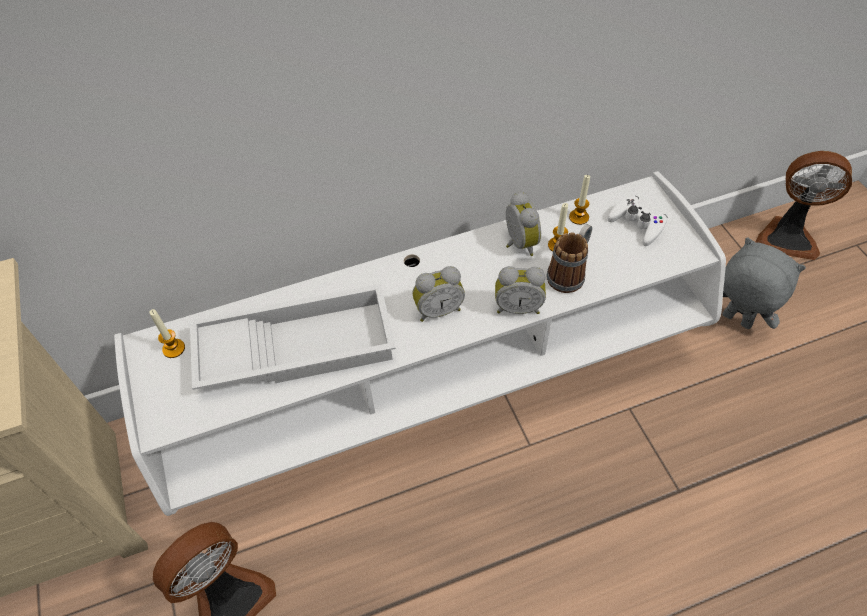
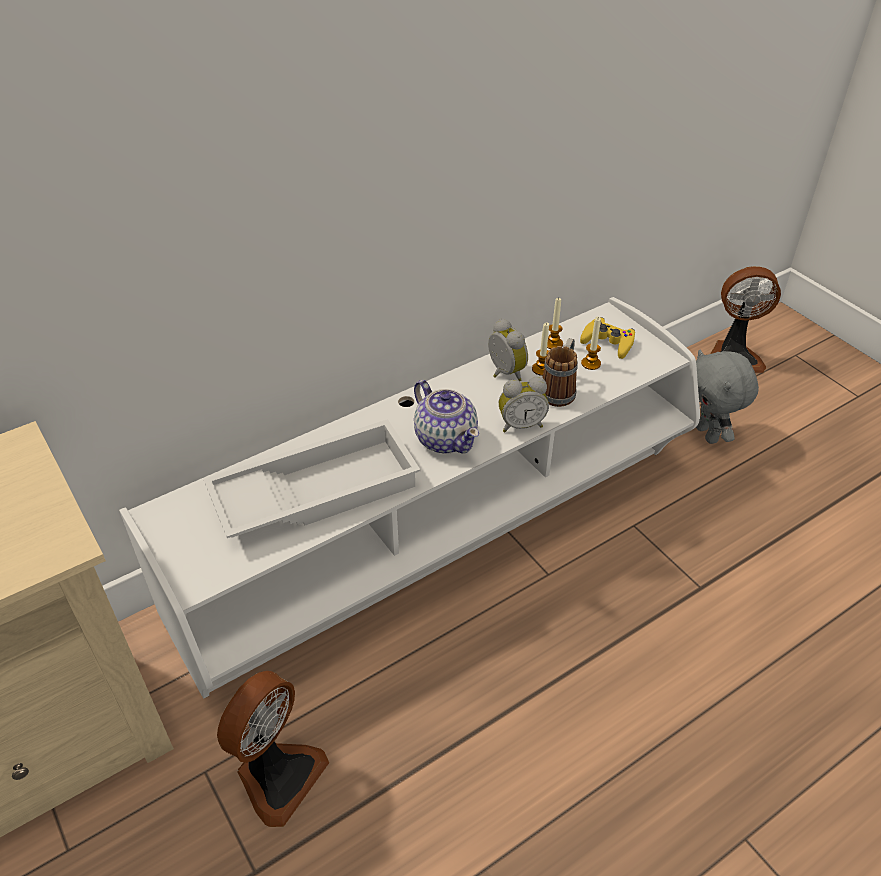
camera: 15 degrees left, 10 degrees down
candle [149,309,185,358] -> candle moved to [581,317,601,370]
alarm clock [412,266,465,322] -> teapot [414,380,479,454]
white game controller [607,196,667,246] -> yellow game controller [580,317,635,359]
grey plush toy [722,238,806,329] -> grey plush toy turned 135 degrees counterclockwise [696,350,759,444]

